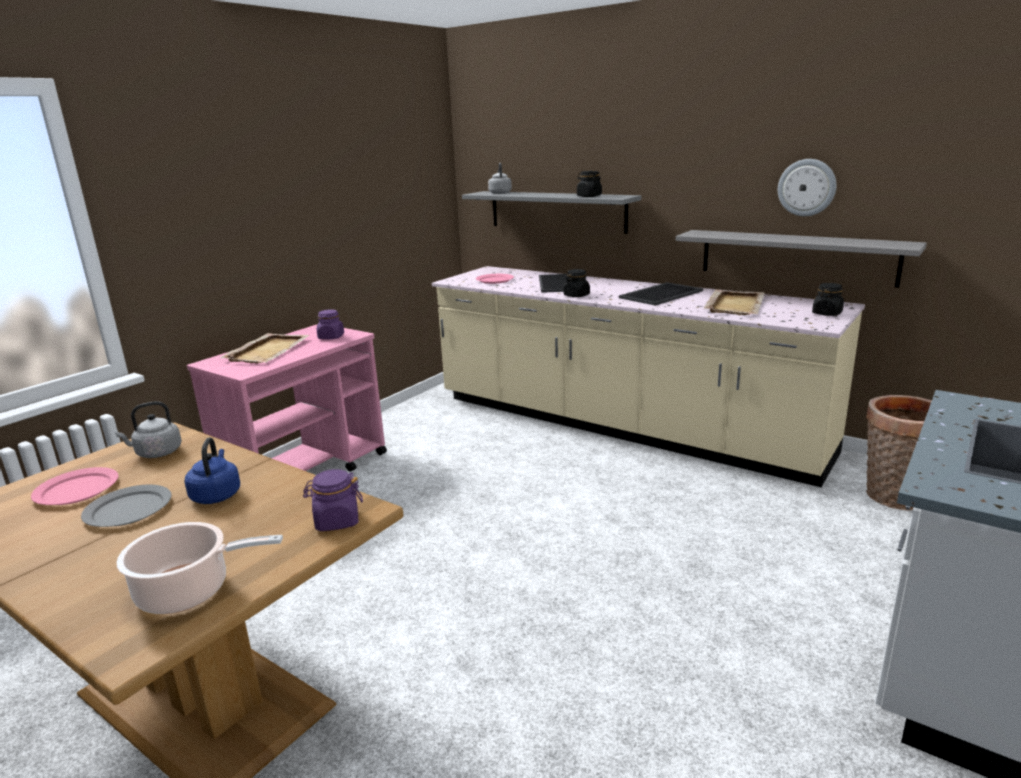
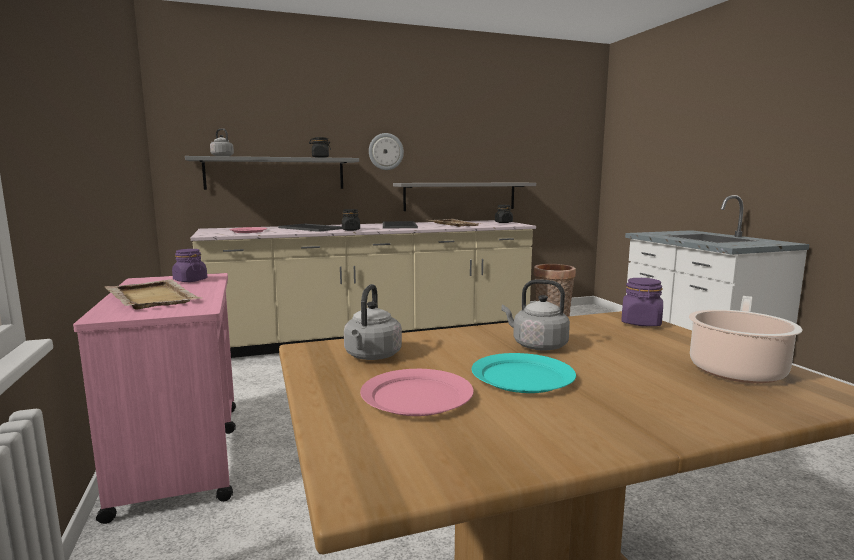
camera: 55 degrees left, 10 degrees down
grey plate [81,485,172,527] -> turquoise plate [471,353,576,393]
blue kettle [184,437,240,504] -> grey kettle [502,280,570,351]
wall clock [778,159,837,216] -> wall clock moved to [369,133,404,170]

